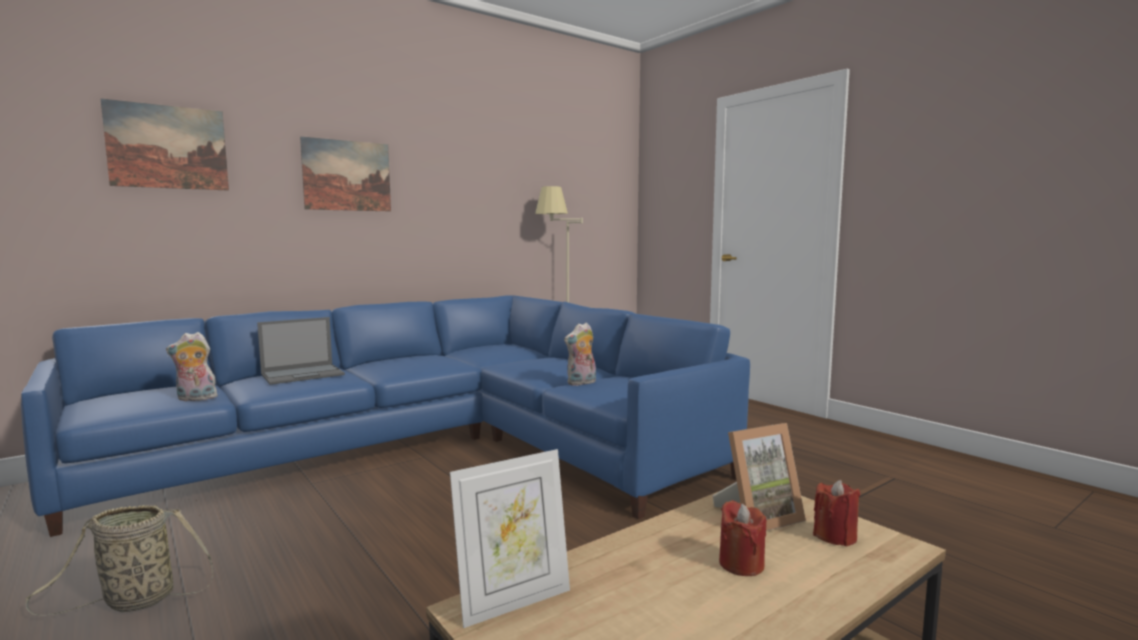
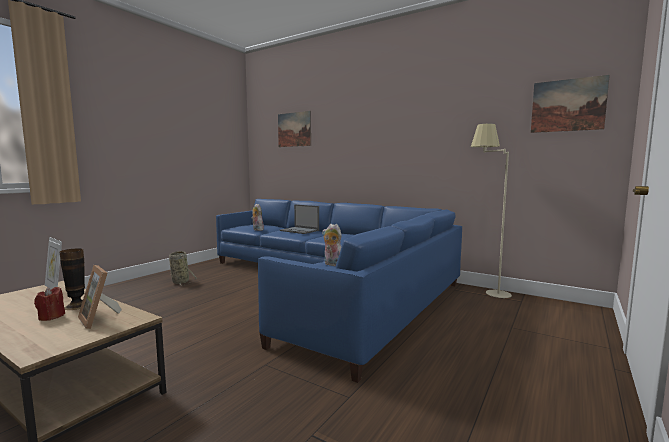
camera: 70 degrees right, 0 degrees up
picture [300,136,391,211] -> picture moved to [531,75,610,133]
red candle [813,480,860,546] -> none
none -> vase [60,248,85,310]

